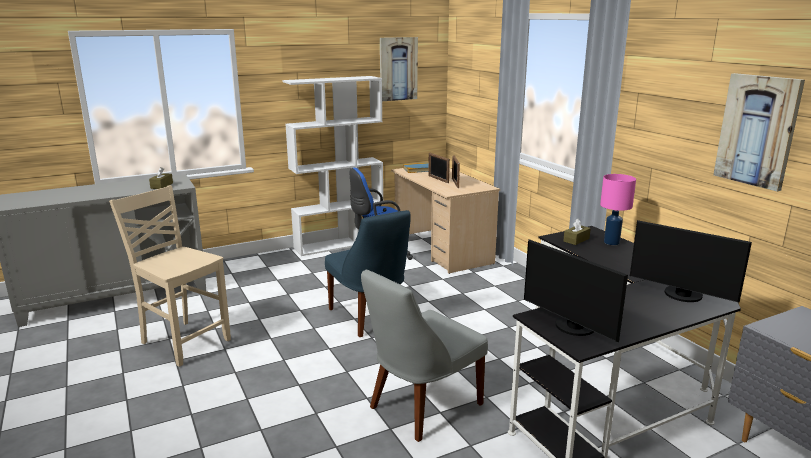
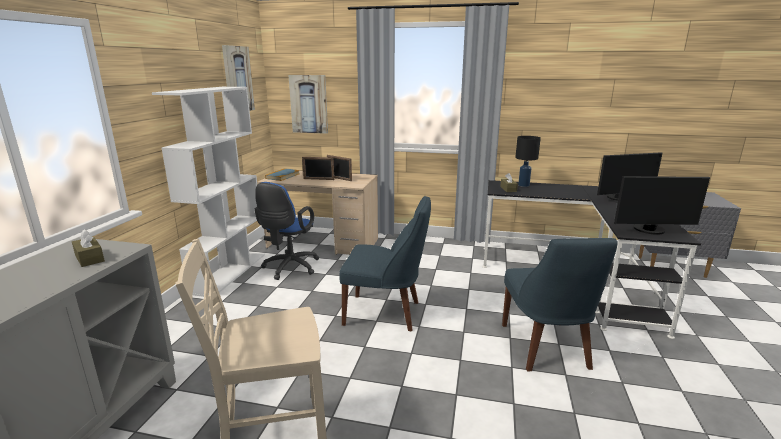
camera: 50 degrees left, 0 degrees up
grey chair [361,270,488,442] -> blue chair [502,238,618,371]
pink table lamp [600,174,636,245] -> black table lamp [515,136,541,187]
picture [713,73,805,191] -> picture moved to [288,75,328,134]

